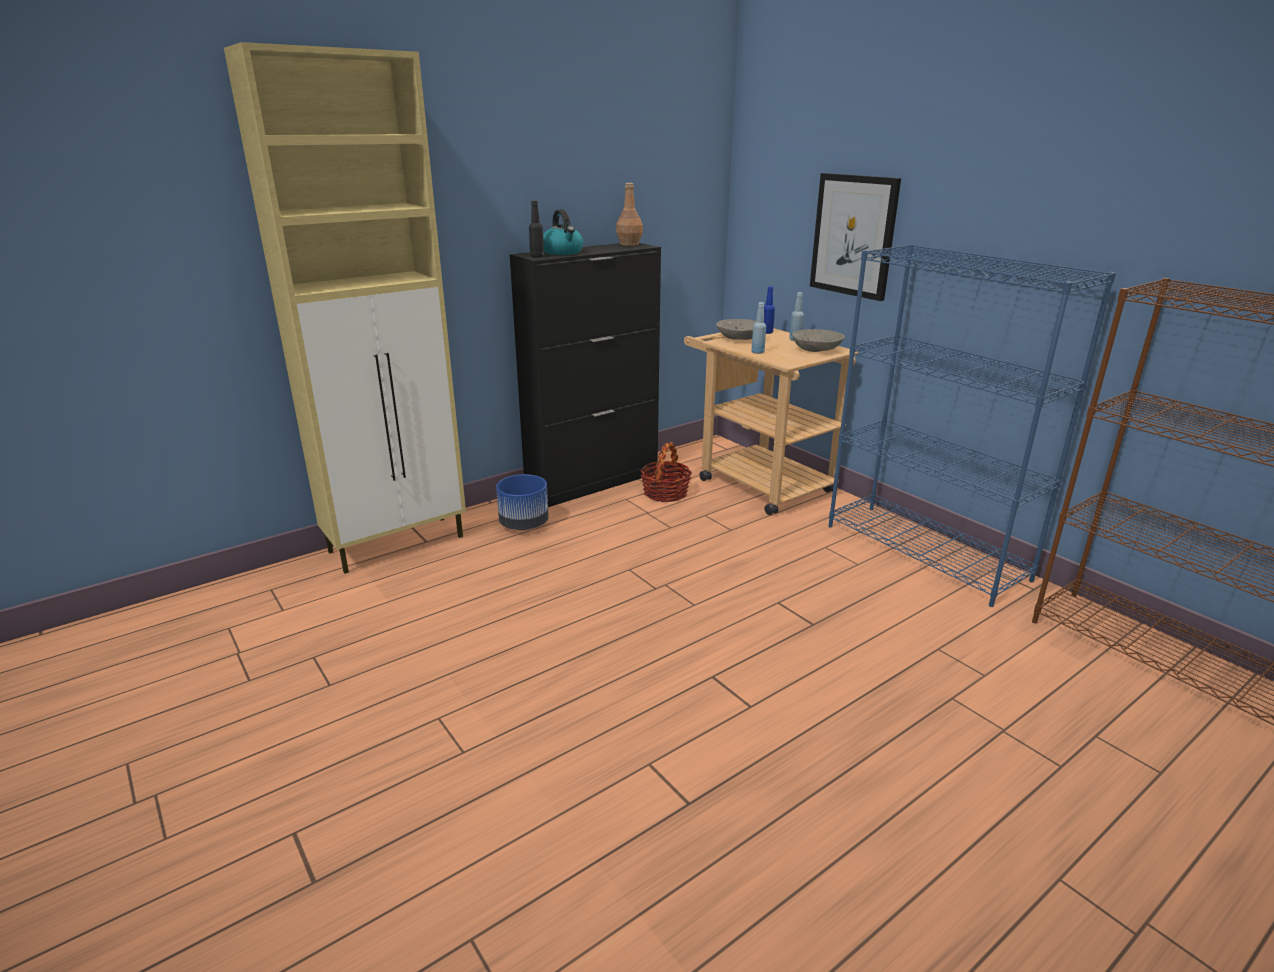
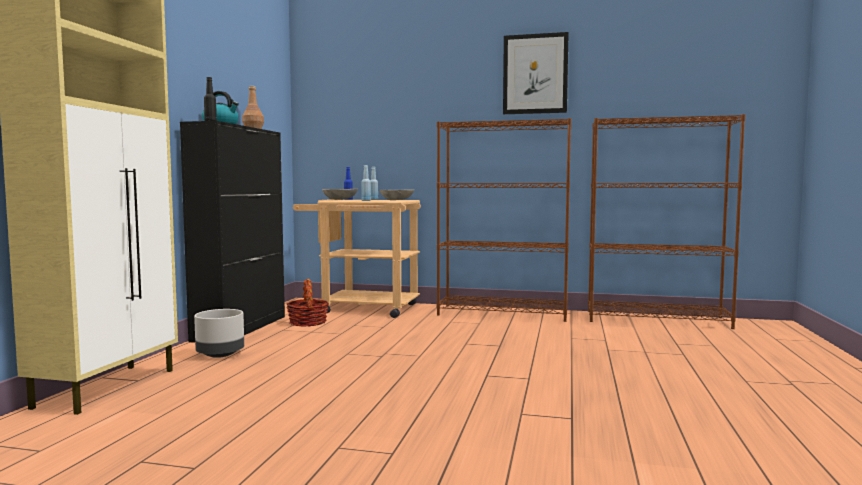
camera: 40 degrees left, 20 degrees down
blue planter [496,474,549,530] -> grey planter [194,309,244,358]
picture [810,173,901,301] -> picture moved to [503,32,569,114]
blue bookcase [828,244,1116,607] -> brown bookcase [437,118,571,322]

